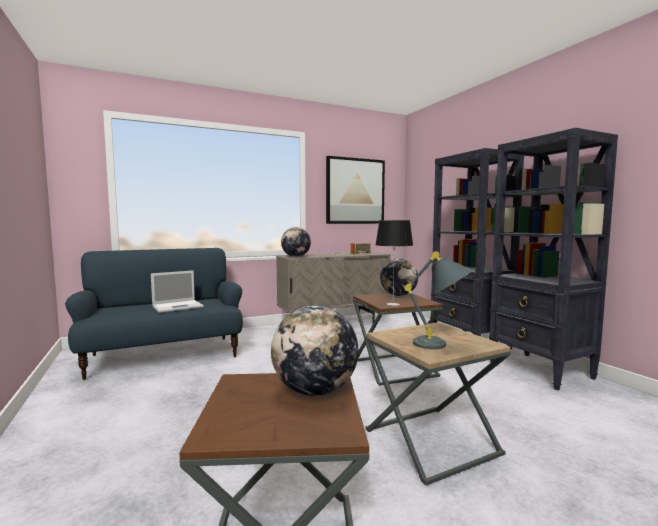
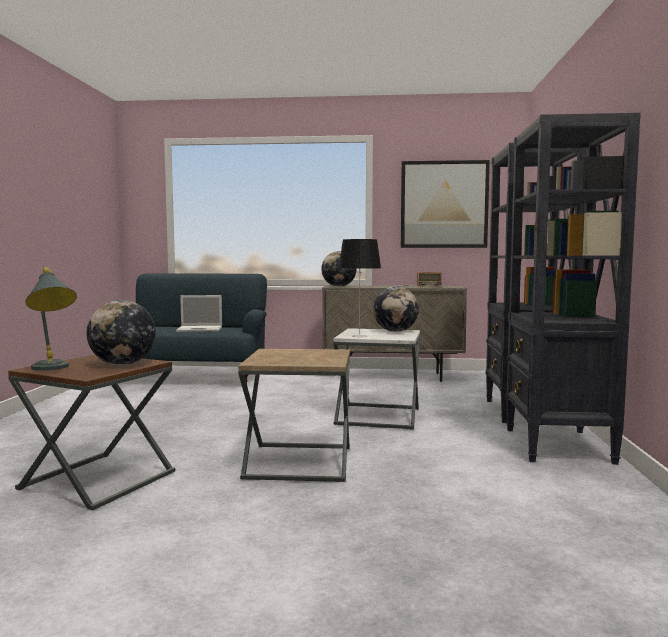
camera: 30 degrees right, 0 degrees up
brown side table [353,293,442,386] -> white side table [334,328,420,430]
grey table lamp [404,251,473,349] -> grey table lamp moved to [25,268,77,371]

